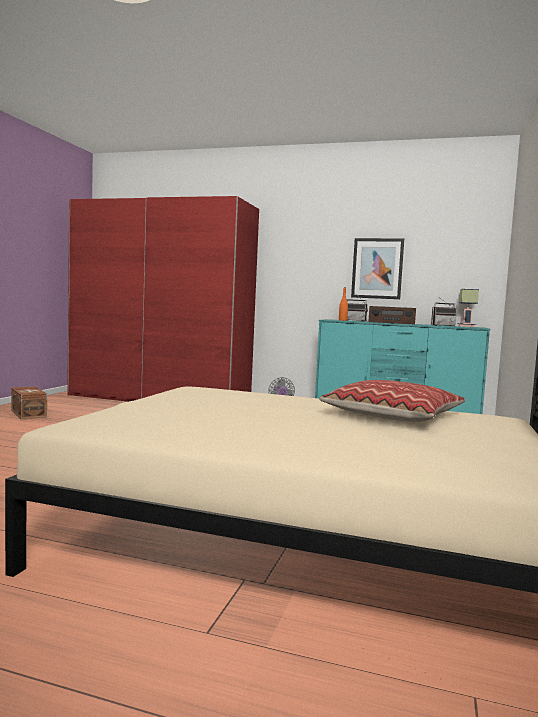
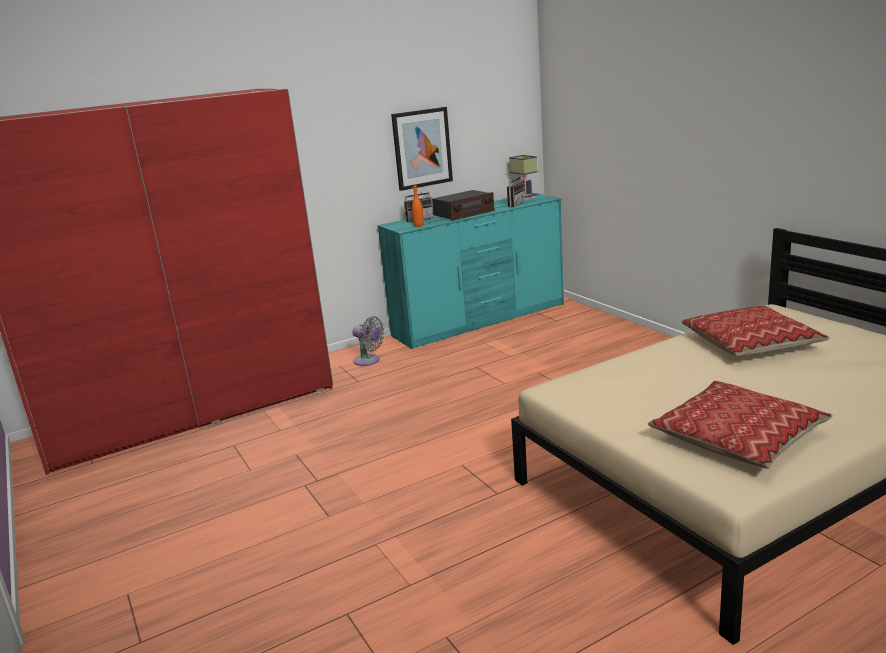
camera: 45 degrees left, 15 degrees up
brown storage box [11,386,47,419] -> none
none -> pillow [648,381,833,469]

